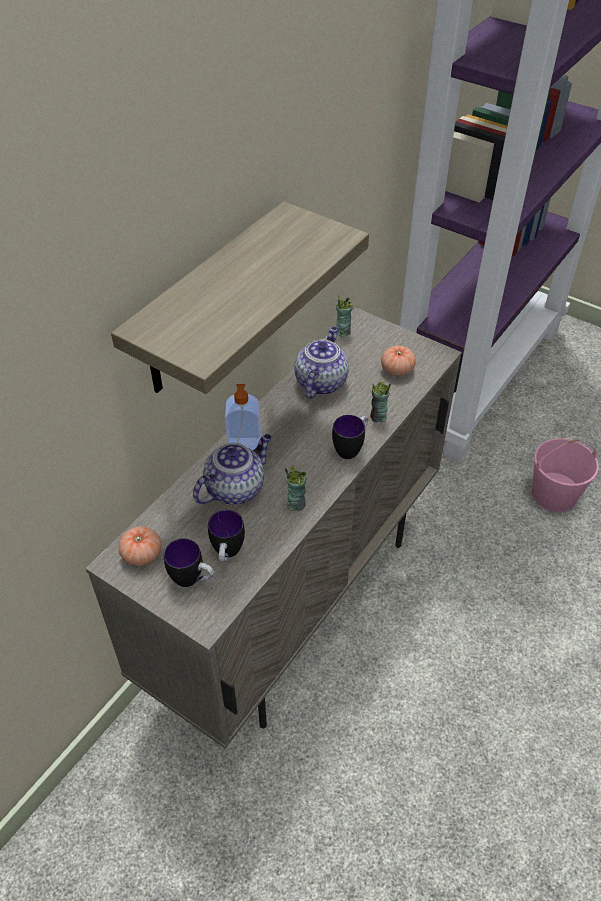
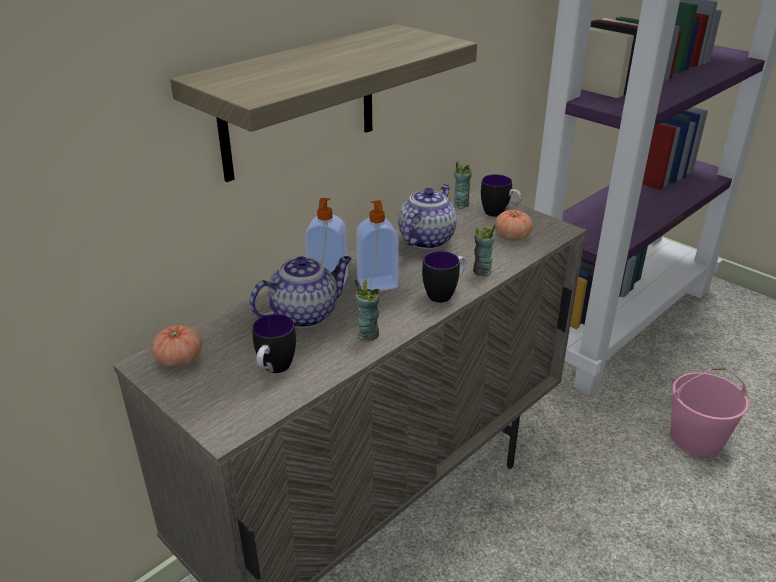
camera: 10 degrees right, 15 degrees down
mug [163,538,214,587] -> mug moved to [481,174,522,217]
none -> soap dispenser [356,200,399,291]

